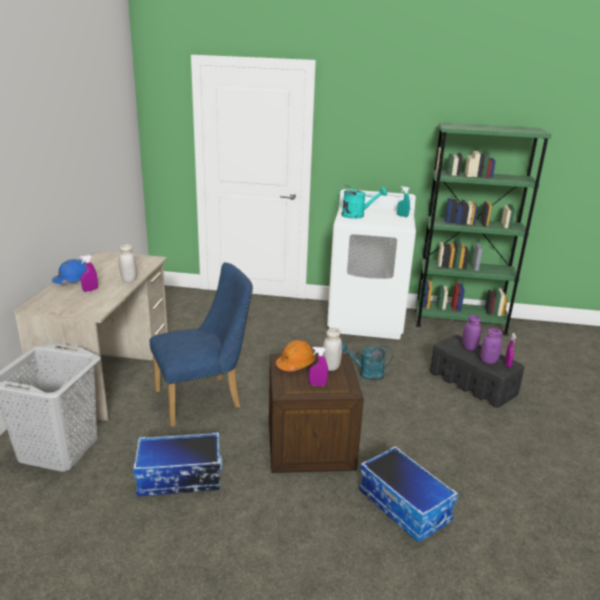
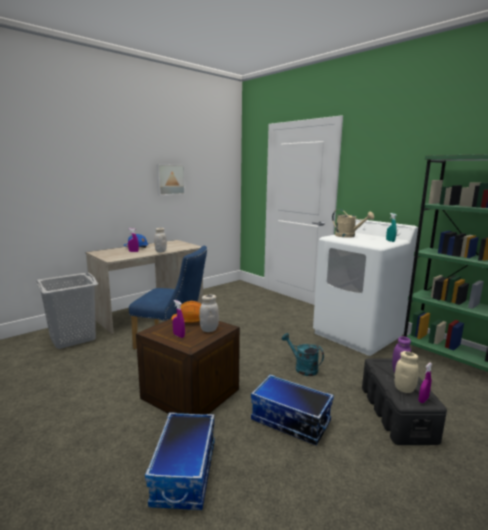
camera: 40 degrees right, 10 degrees down
storage box [133,432,222,497] -> storage box moved to [251,375,334,446]
turquoise watering can [337,185,387,219] -> beige watering can [332,209,374,238]
purple jar [480,328,502,364] -> beige jar [395,351,419,393]
none -> picture [156,164,185,196]

